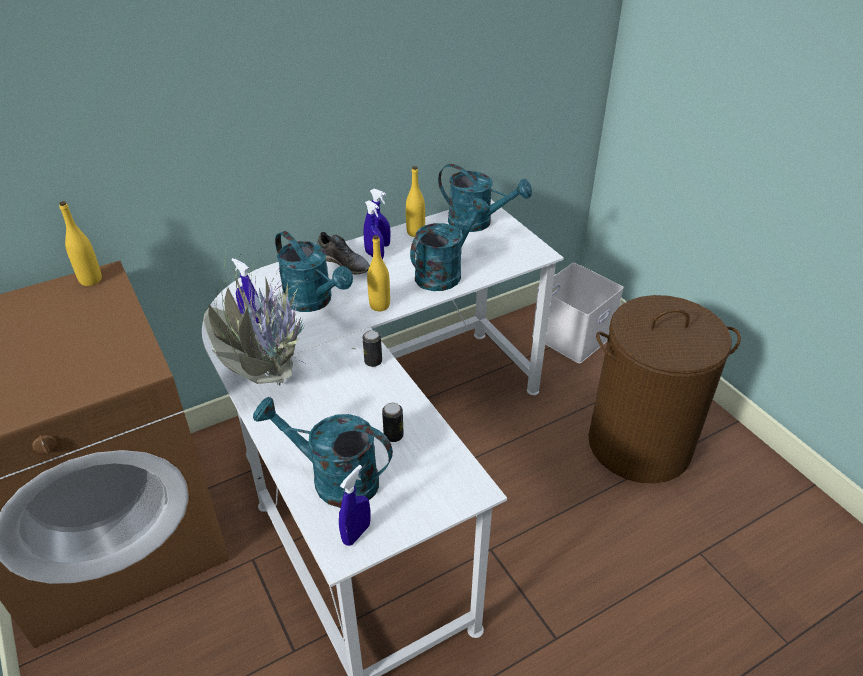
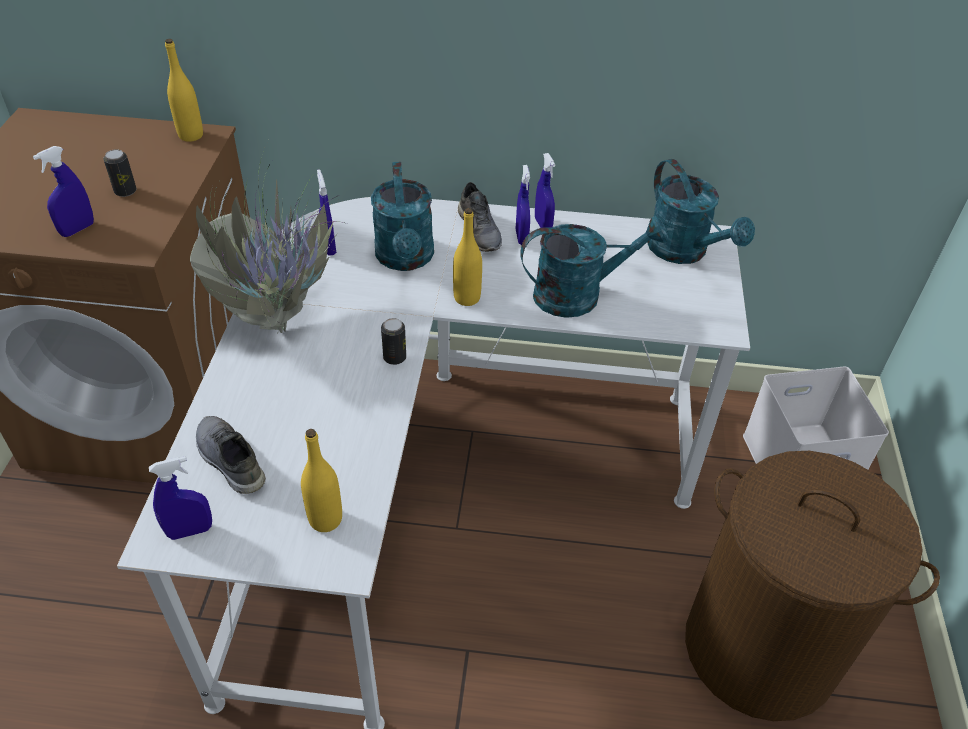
camera: 35 degrees right, 5 degrees up
turquoise watering can [253,397,393,508] -> grey shoe [196,416,266,494]
can [382,403,404,442] -> can moved to [103,149,136,197]
yellow bottle [406,166,425,237] -> yellow bottle moved to [301,429,342,532]
none -> blue spray bottle [33,146,94,237]

